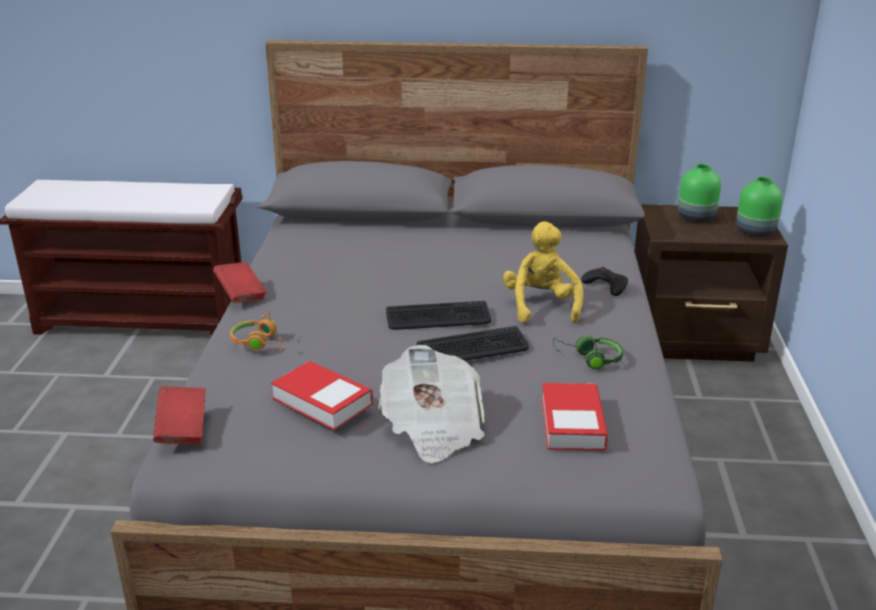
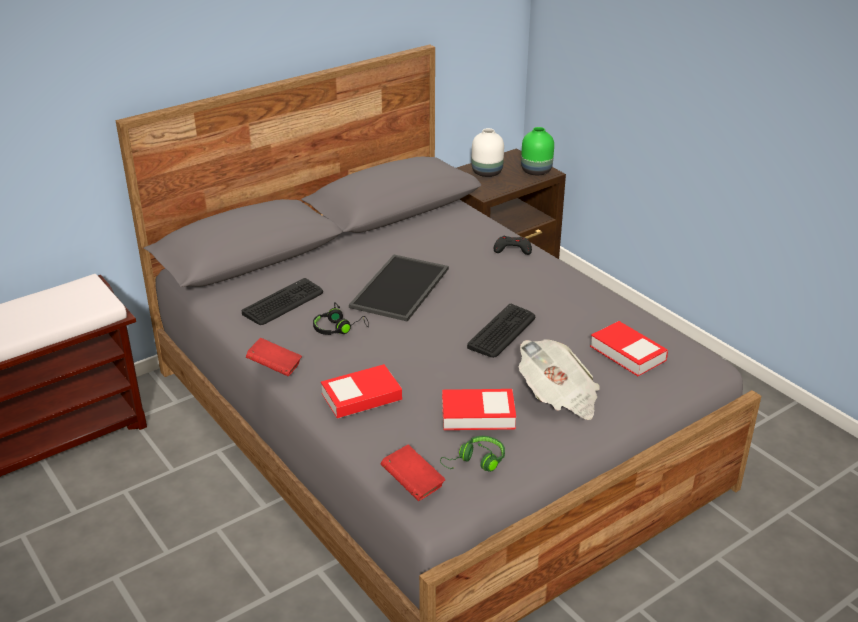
camera: 40 degrees left, 5 degrees up
orange headphones [230,311,285,352] -> book [321,364,402,418]
keyboard [386,301,491,330] -> keyboard moved to [242,278,323,325]
yellow plush toy [503,221,584,323] -> none
green headphones [553,335,623,369] -> green headphones moved to [440,436,505,472]
green vase [678,164,721,223] -> white vase [472,128,504,177]
none -> black headphones [313,302,369,335]
none -> tray [349,255,449,322]

